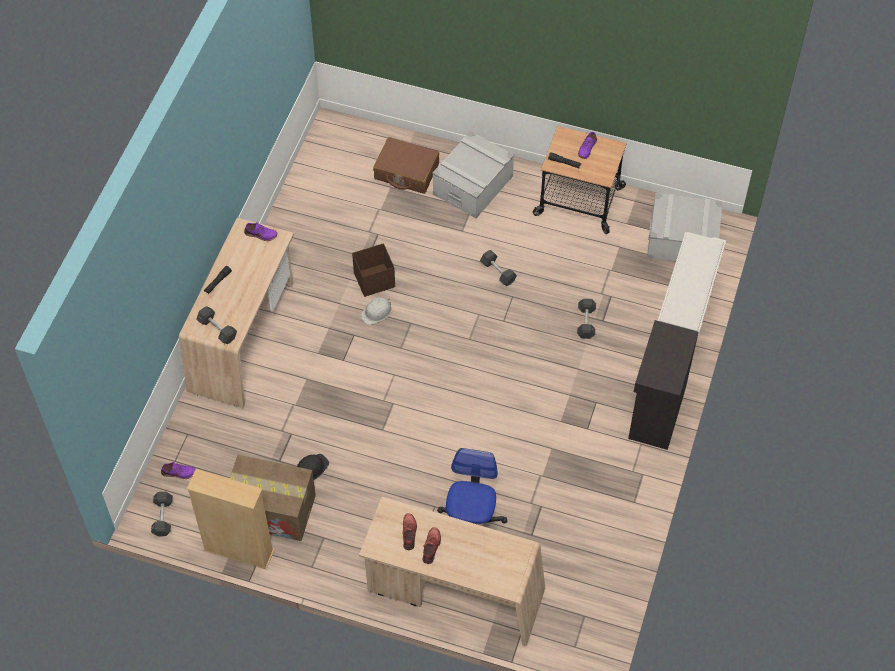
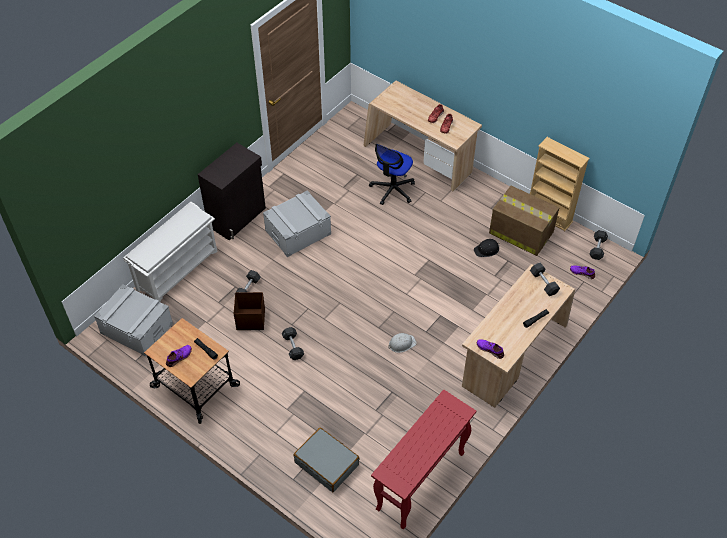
camera: 160 degrees left, 5 degrees down
brown storage box [352,243,395,297] -> brown storage box moved to [234,292,265,330]
brown suitcase [373,137,439,194] -> grey suitcase [294,428,360,492]
grey storage box [432,131,514,218] -> grey storage box moved to [263,190,331,257]
none -> red console table [371,389,476,530]

